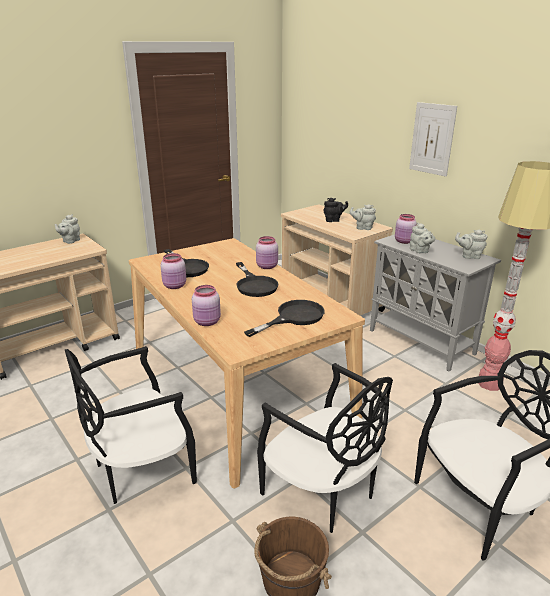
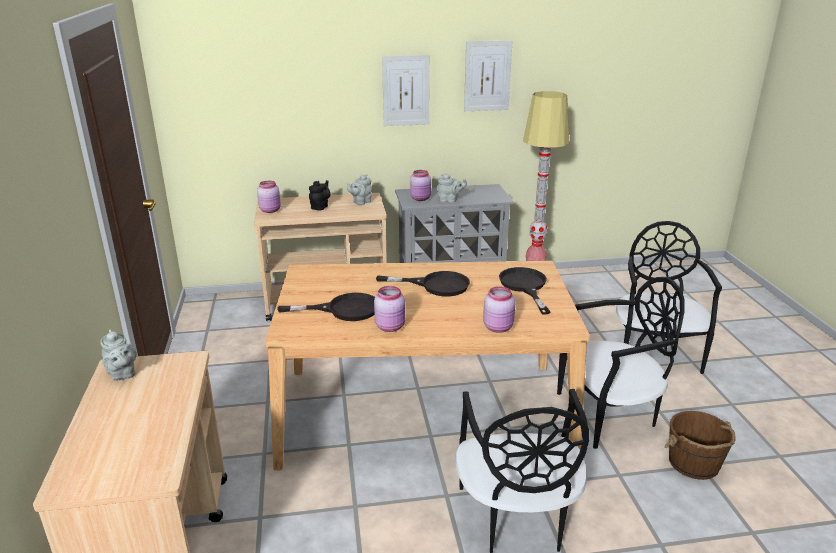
camera: 60 degrees left, 0 degrees up
pink jar [256,236,278,269] -> pink jar moved to [257,181,281,213]
grey teapot [455,230,488,259] -> none
none -> picture [464,40,513,111]

